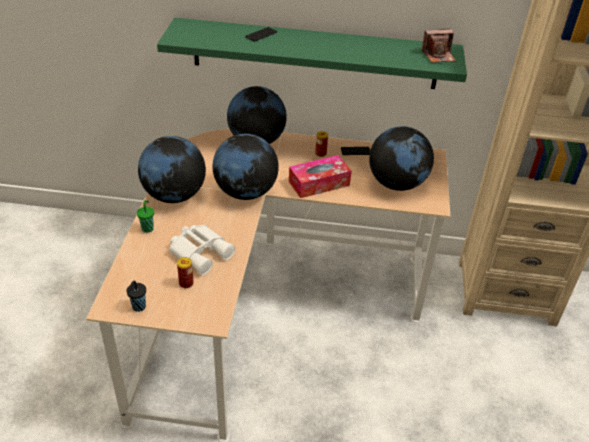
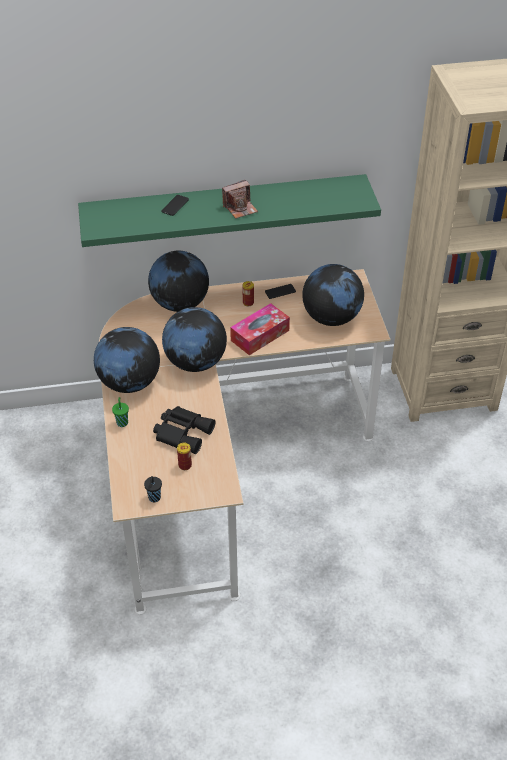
camera: 15 degrees left, 5 degrees up
white binoculars [169,225,235,275] -> black binoculars [153,406,215,454]
camera [421,28,456,63] -> camera moved to [222,180,258,219]

